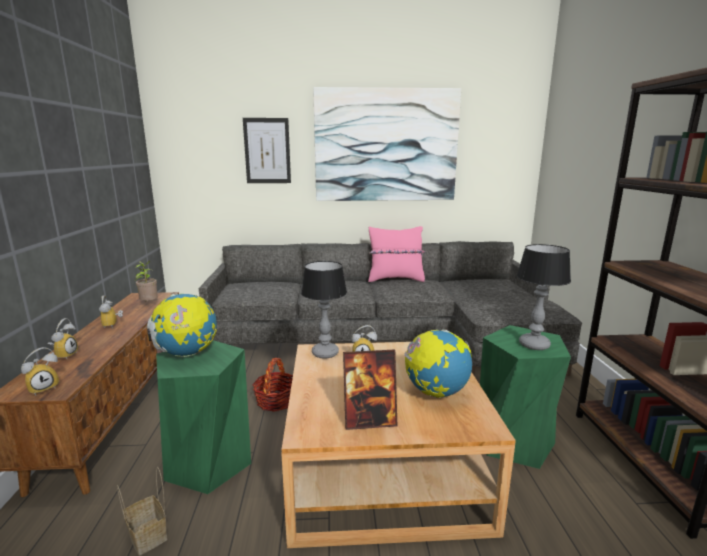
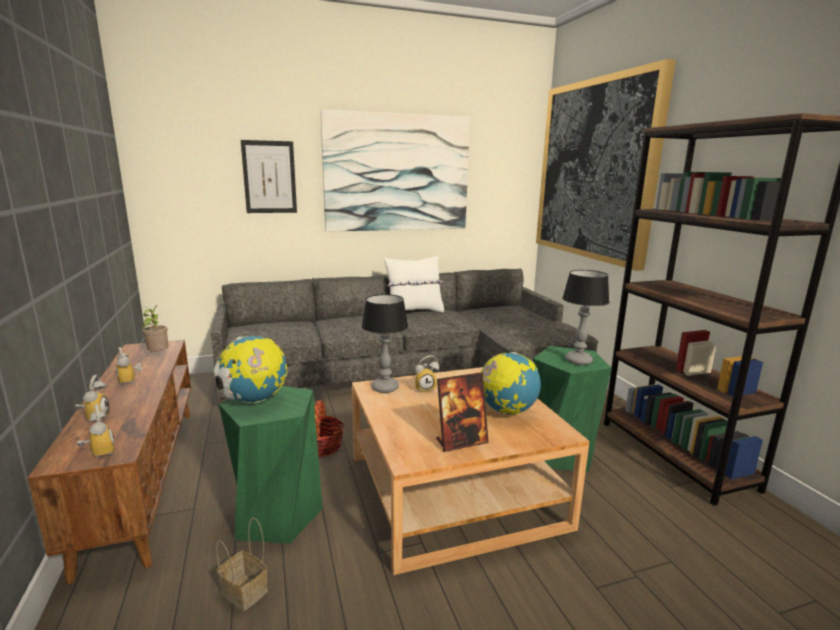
camera: 15 degrees left, 0 degrees up
alarm clock [21,347,59,395] -> alarm clock turned 60 degrees counterclockwise [76,404,114,458]
pink pillow [368,226,425,282] -> white pillow [384,256,444,313]
none -> picture [536,59,676,271]

